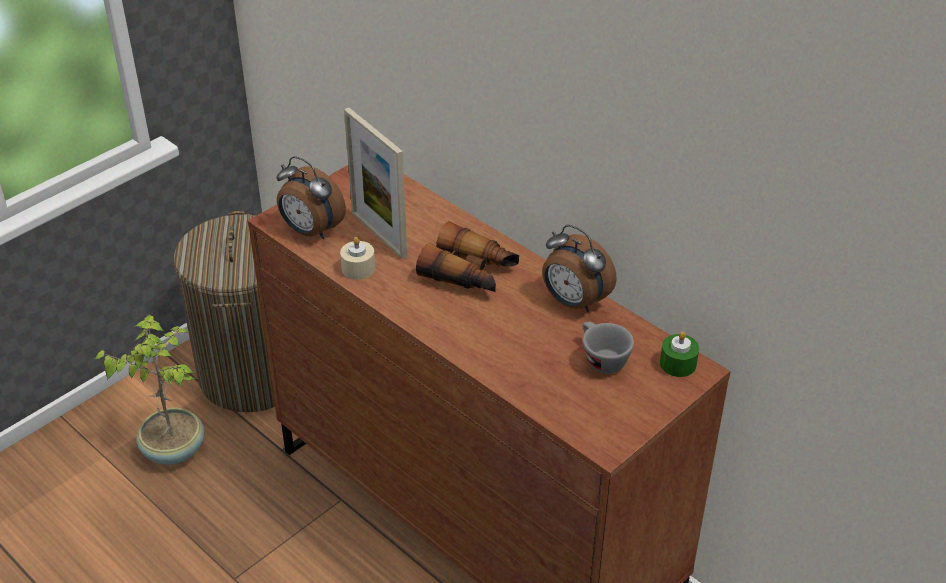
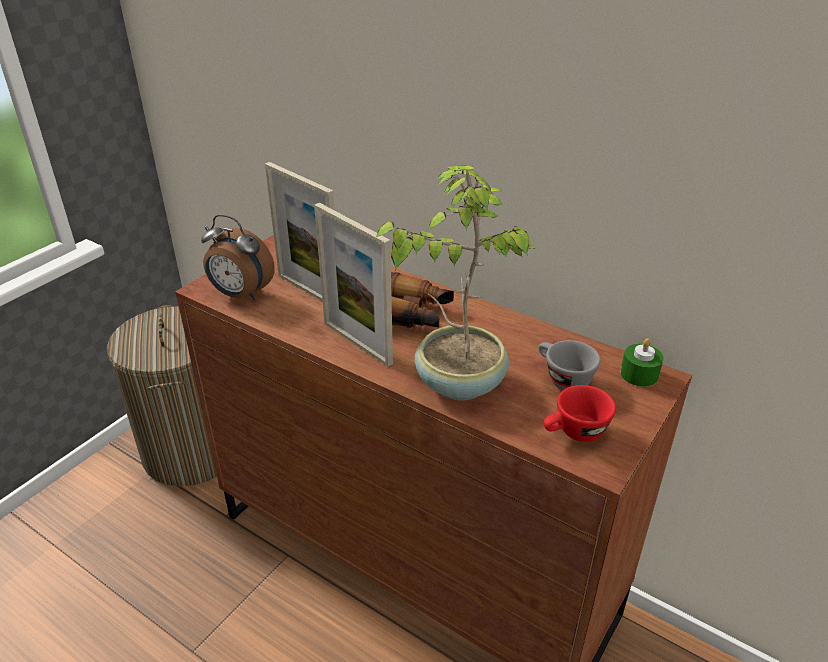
camera: 10 degrees left, 5 degrees down
potted plant [95,315,204,464] -> potted plant moved to [375,165,537,400]
beige candle [340,237,375,280] -> none
alarm clock [542,225,617,312] -> none
none -> picture frame [314,203,393,367]
none -> red cup [543,385,616,442]

